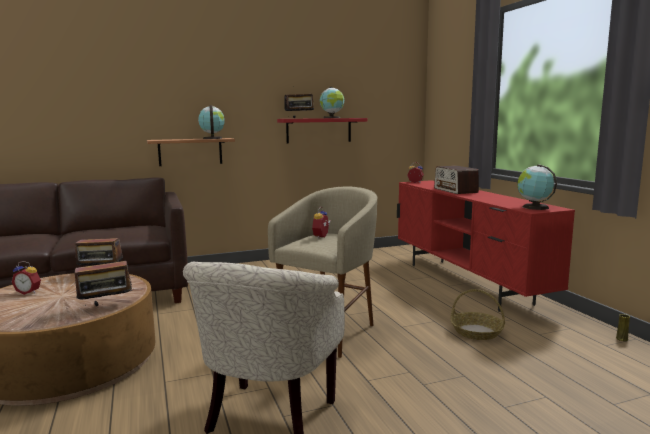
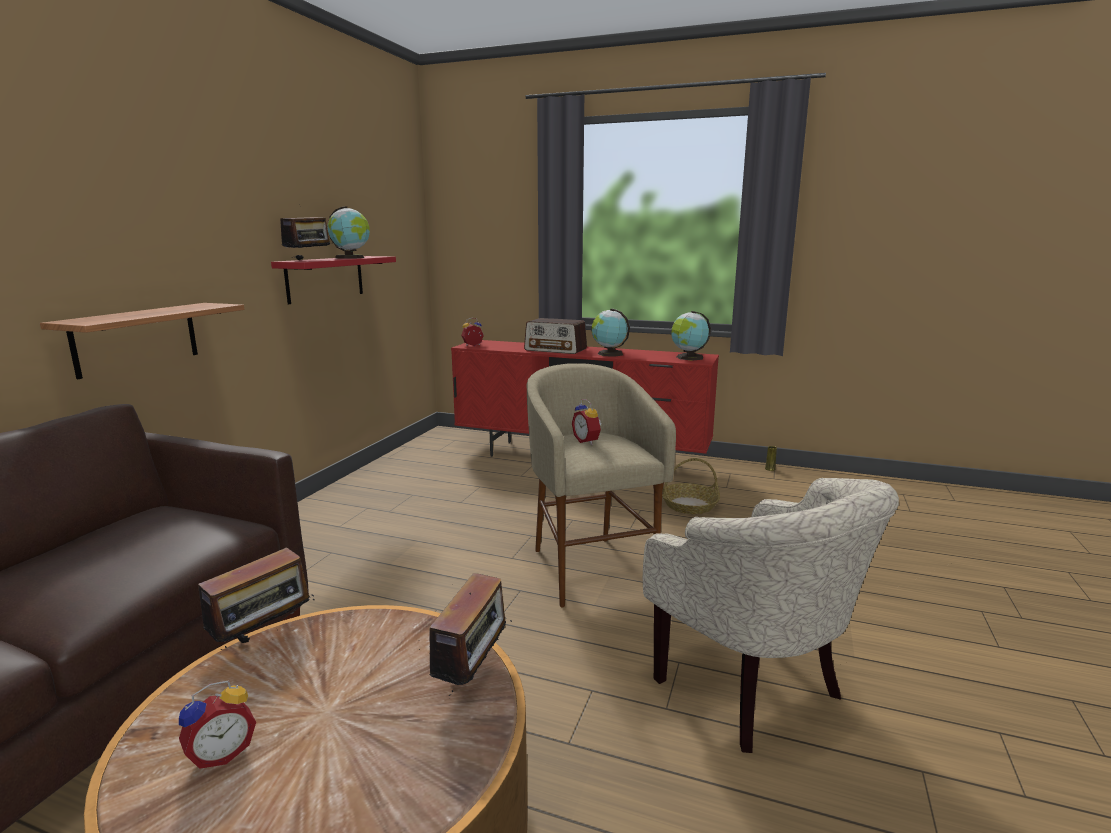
camera: 50 degrees left, 5 degrees up
globe [198,105,225,139] -> globe moved to [592,309,630,357]

